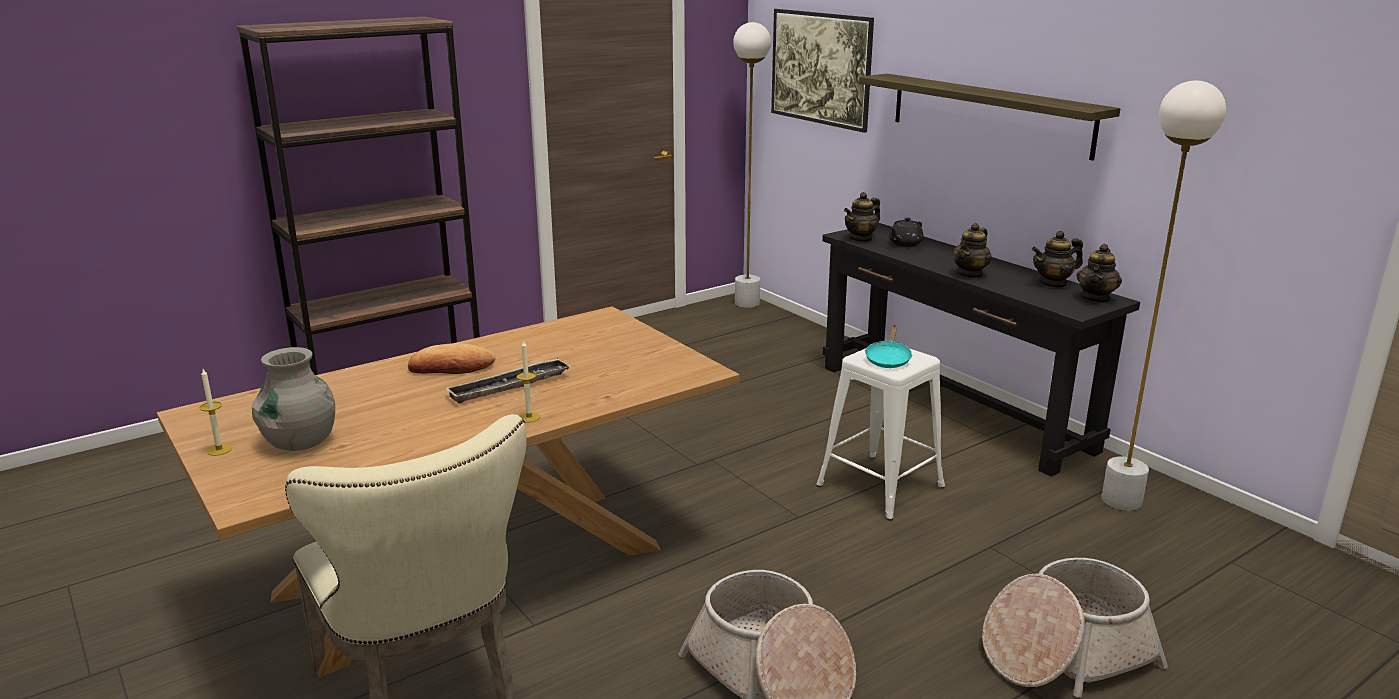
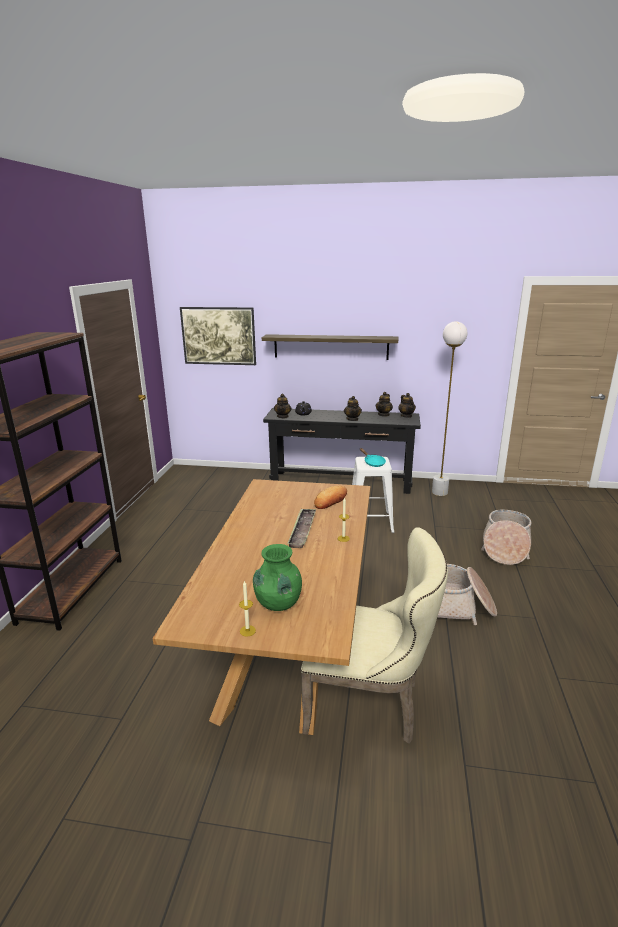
camera: 45 degrees left, 0 degrees up
grey vase [252,347,335,451] -> green vase [253,544,302,611]
bread [408,343,496,374] -> bread moved to [314,486,347,509]
white floor lamp [733,22,771,308] -> none

